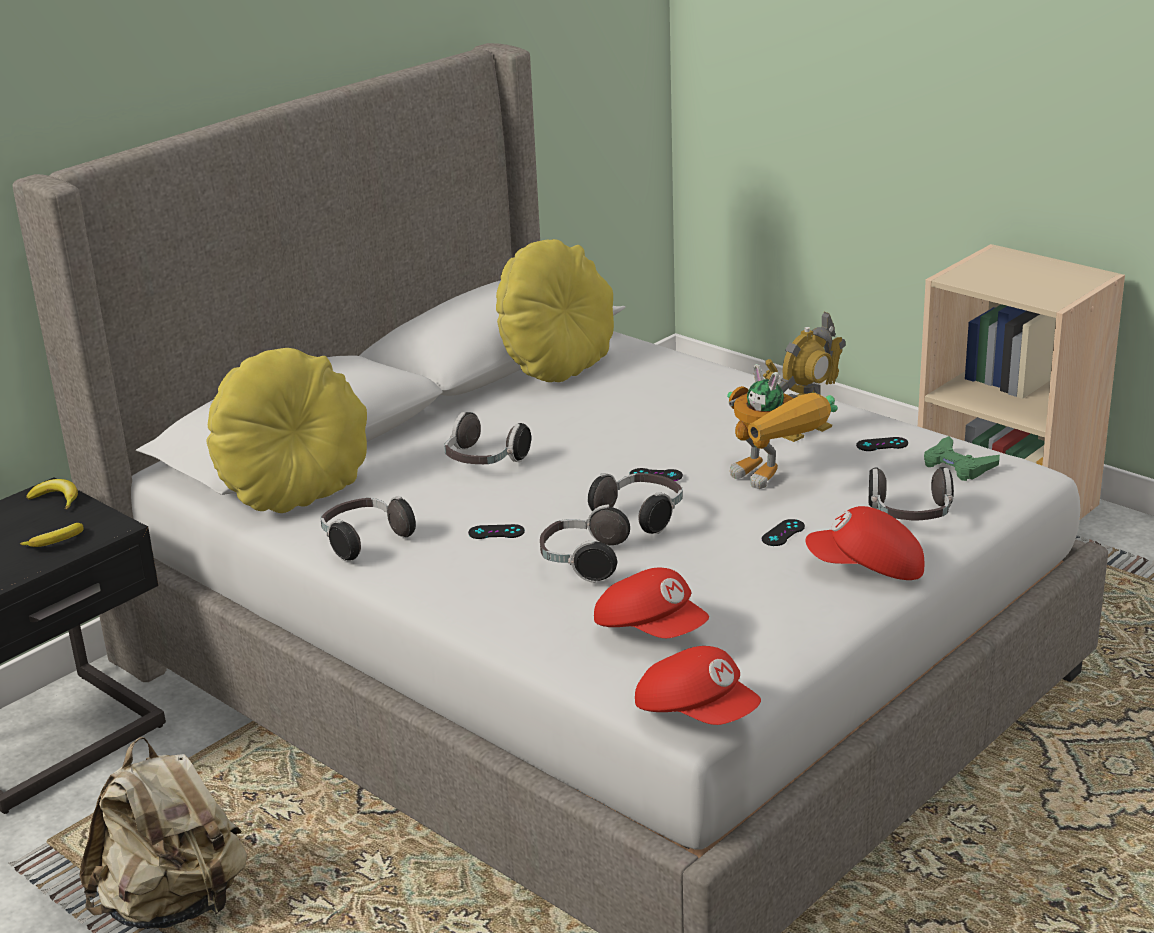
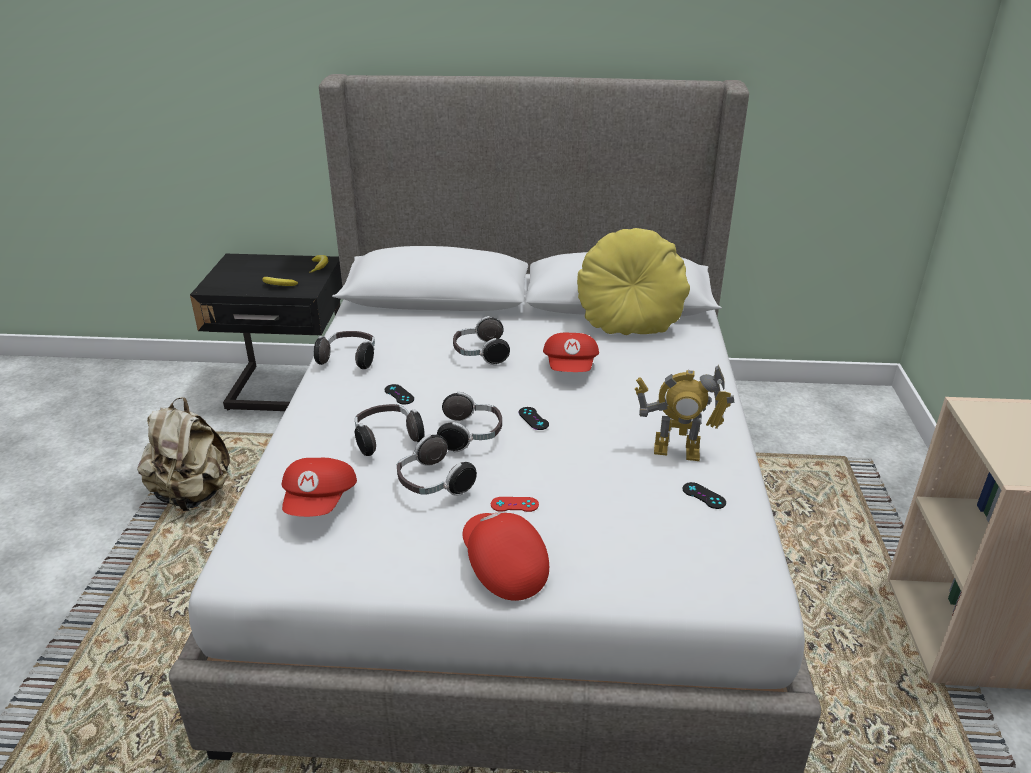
camera: 50 degrees right, 5 degrees up
yellow pillow [207,348,367,513] -> none
red cap [635,646,761,725] -> red cap moved to [543,333,599,372]
toy robot [727,364,838,489] -> none
black game controller [762,519,805,546] -> red game controller [491,497,539,512]
headphones [869,467,954,520] -> headphones moved to [397,434,477,496]
green game controller [924,436,1000,481] -> none

